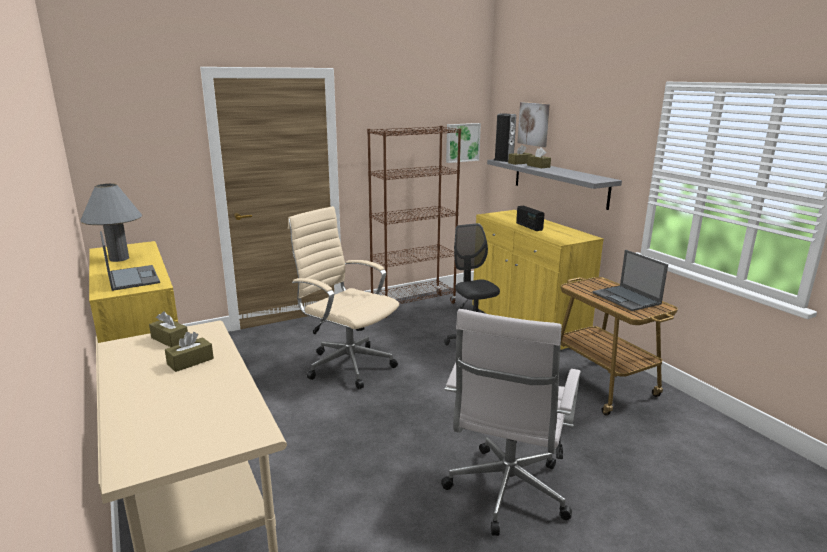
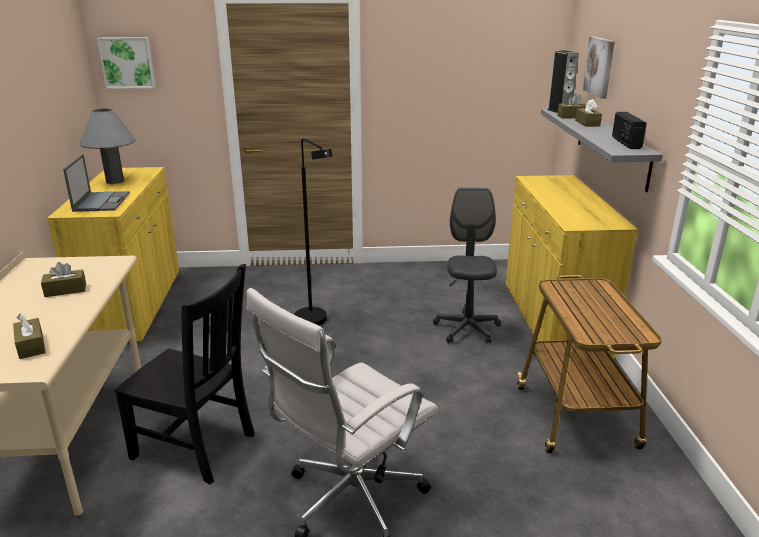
camera: 25 degrees right, 5 degrees up
brown tissue box [149,312,188,347] -> brown tissue box moved to [13,314,46,359]
beige office chair [288,206,399,389] -> black floor lamp [294,138,333,326]
brown bookcase [367,126,461,318] -> none
picture [446,123,481,163] -> picture moved to [97,37,156,89]
radio [516,206,545,231] -> radio moved to [612,112,647,149]
laptop [592,250,668,311] -> none
none -> black chair [114,264,255,485]

